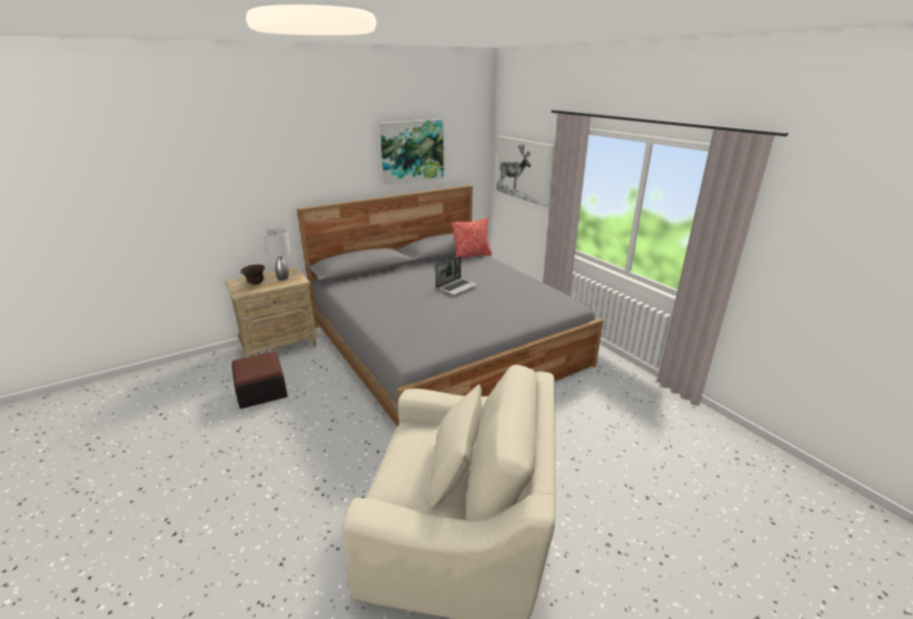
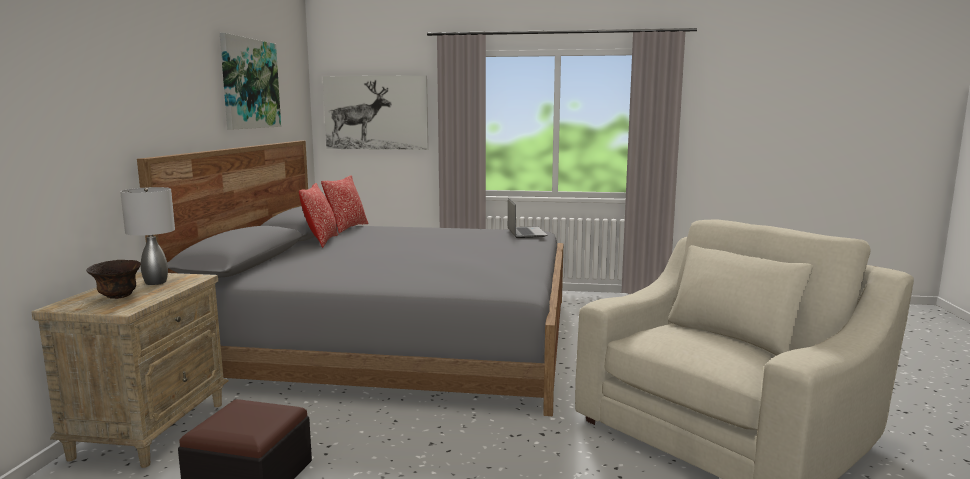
camera: 50 degrees left, 15 degrees down
laptop [435,256,479,295] -> laptop moved to [508,198,547,238]
none -> pillow [299,183,338,248]

